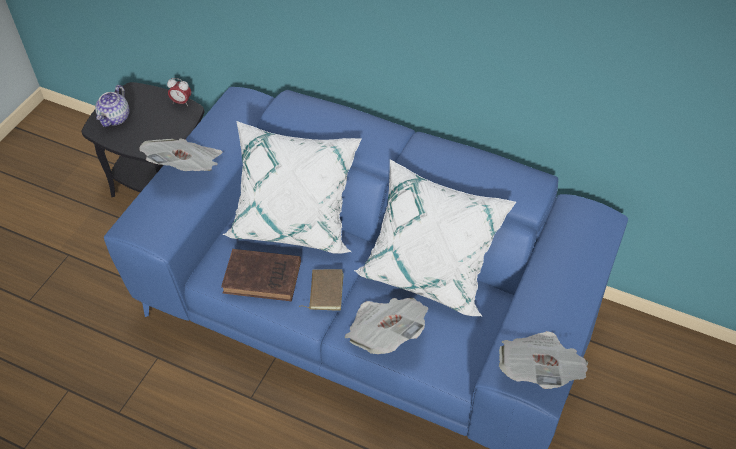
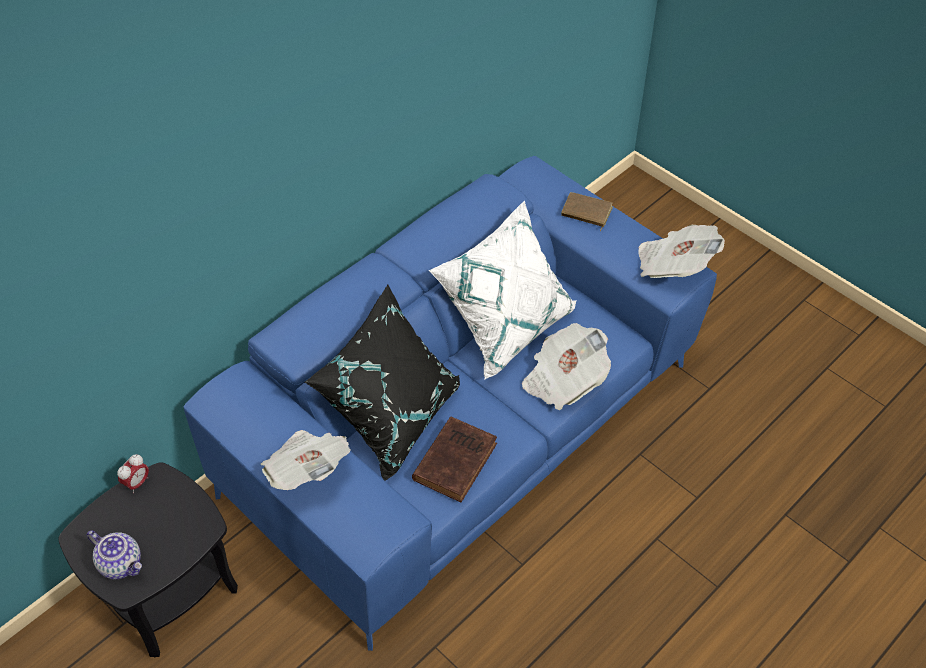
camera: 70 degrees left, 0 degrees up
white pillow [223,121,361,254] -> black pillow [305,285,460,481]
brown book [299,269,344,311] -> brown book moved to [561,192,613,231]

